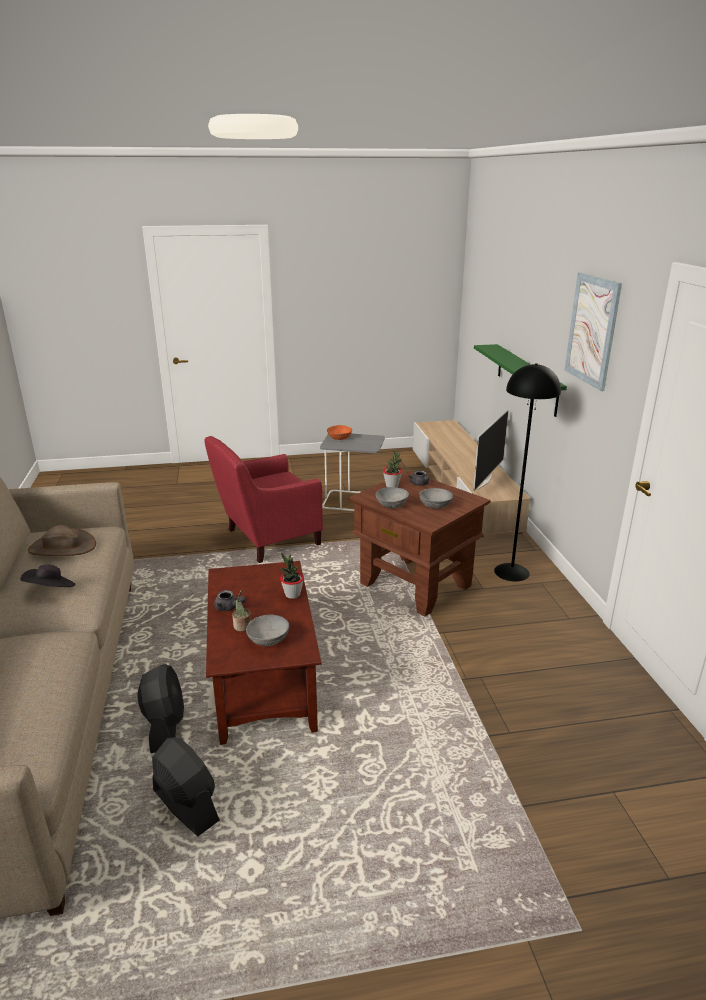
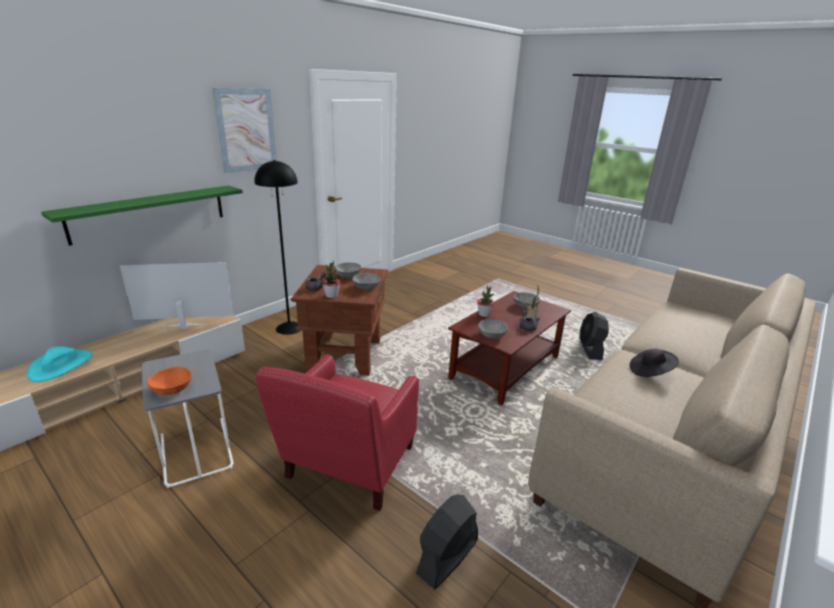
camera: 130 degrees left, 0 degrees up
brown hat [28,525,96,556] -> none
black fan [137,664,184,753] -> black fan moved to [416,494,478,589]
red armchair [204,436,323,563] -> red armchair turned 90 degrees clockwise [256,354,419,511]
none -> turquoise hat [26,346,93,382]
none -> grey bowl [478,319,508,339]

